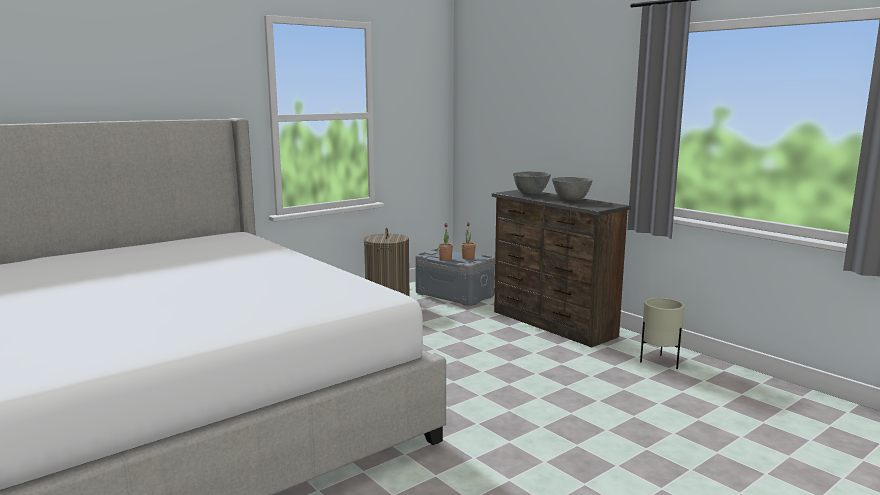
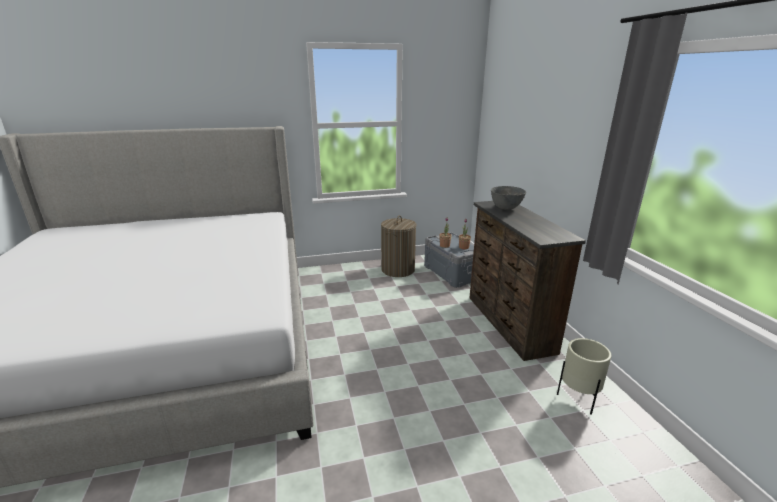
camera: 25 degrees right, 10 degrees up
grey bowl [552,177,593,201] -> none

